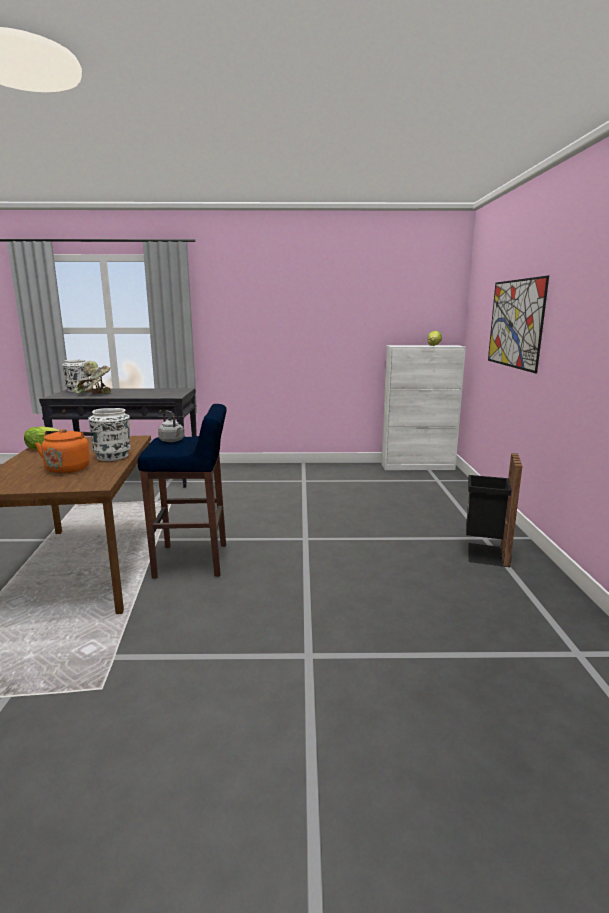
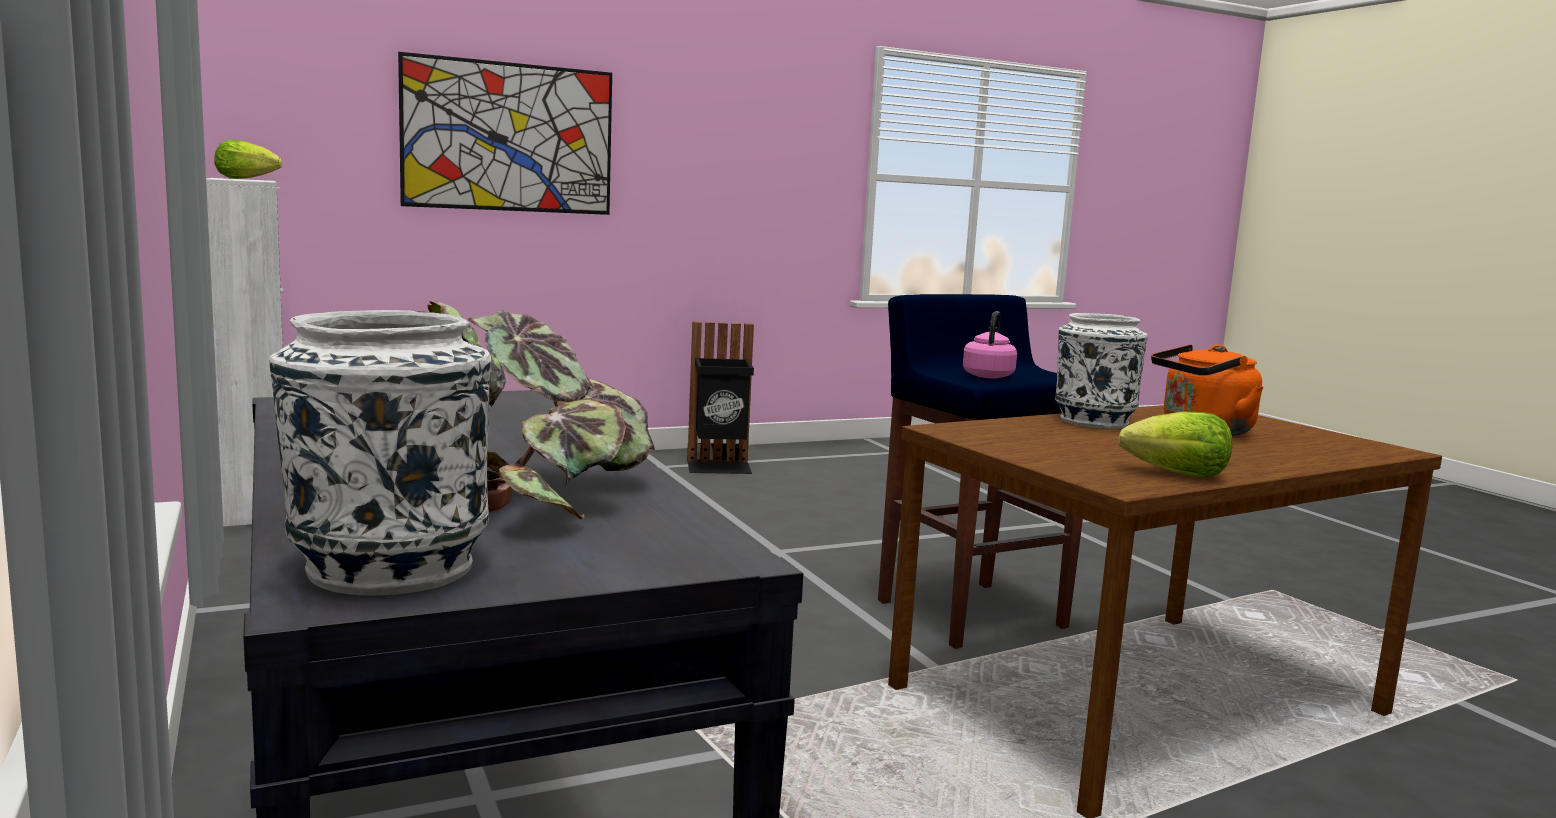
camera: 115 degrees left, 5 degrees down
grey kettle [158,410,184,442] -> pink kettle [963,311,1017,379]

